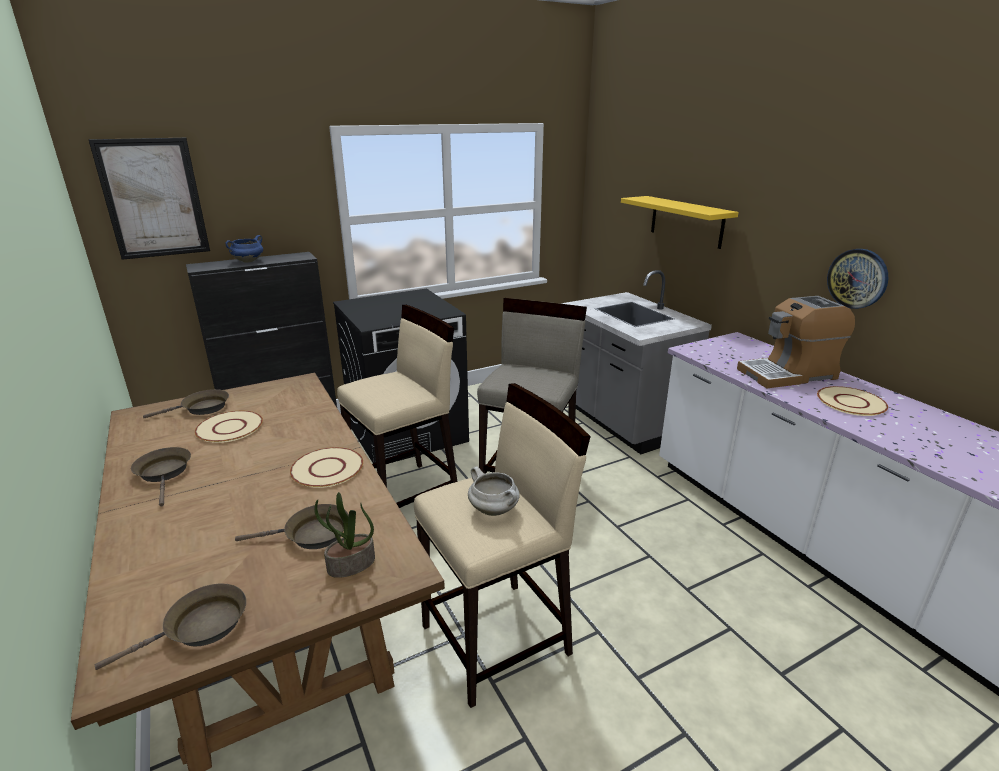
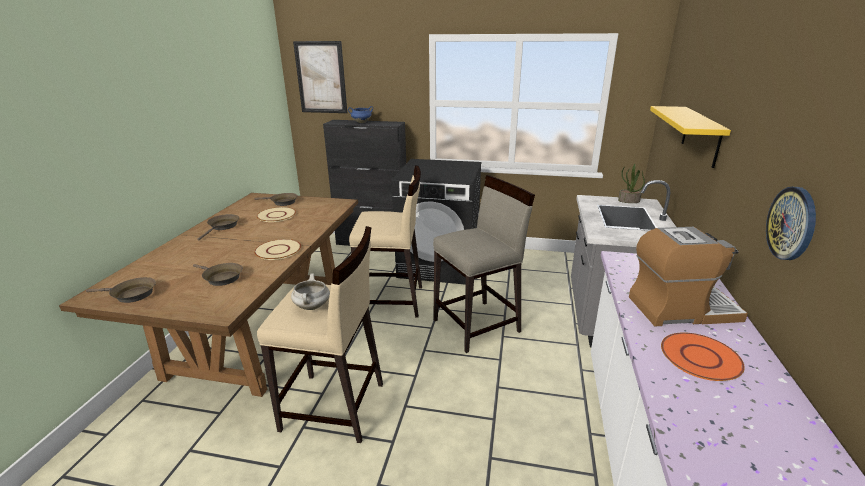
camera: 40 degrees right, 0 degrees up
potted plant [314,492,375,578] -> potted plant moved to [618,164,645,203]
coffee machine [737,296,855,388] -> coffee machine turned 150 degrees clockwise [629,227,748,327]
beige plate [817,386,888,416] -> orange plate [661,333,745,381]

